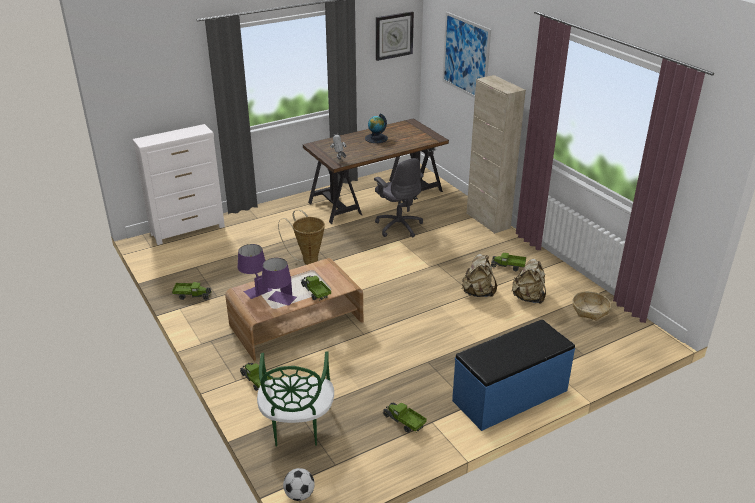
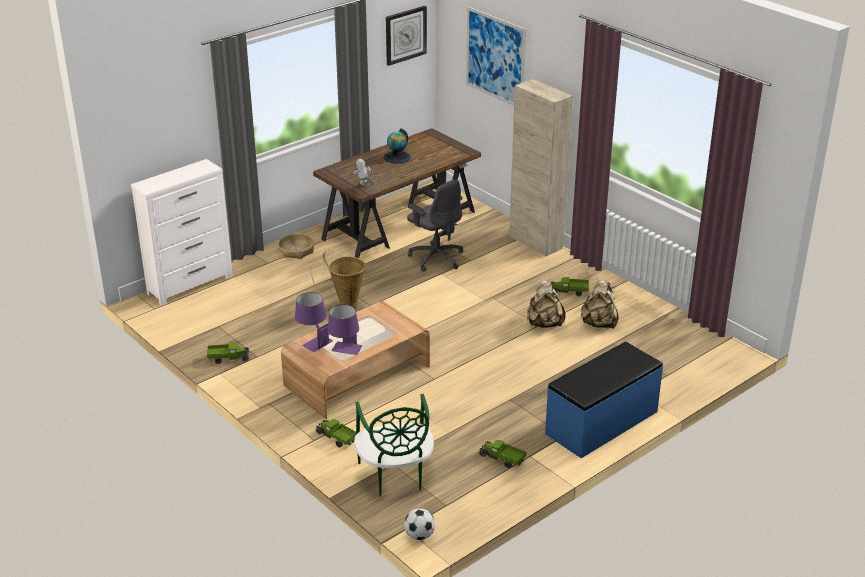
camera: 10 degrees left, 0 degrees up
toy truck [301,276,331,300] -> none
basket [573,291,611,321] -> basket moved to [278,234,315,259]

